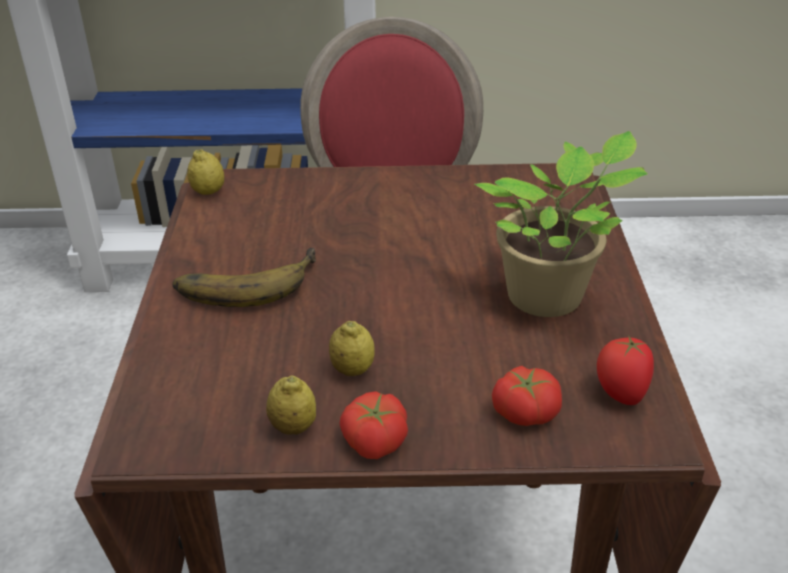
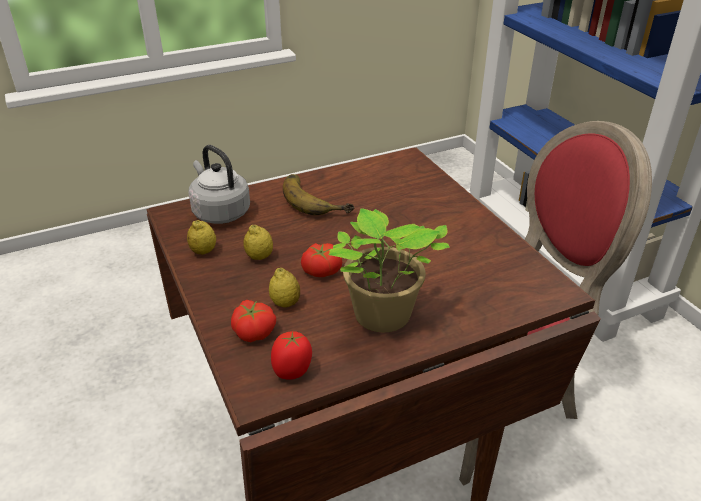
camera: 65 degrees right, 0 degrees up
lemon [187,149,224,195] -> lemon moved to [269,268,300,307]
tomato [340,391,408,459] -> tomato moved to [301,243,342,277]
none -> grey kettle [188,145,250,224]

